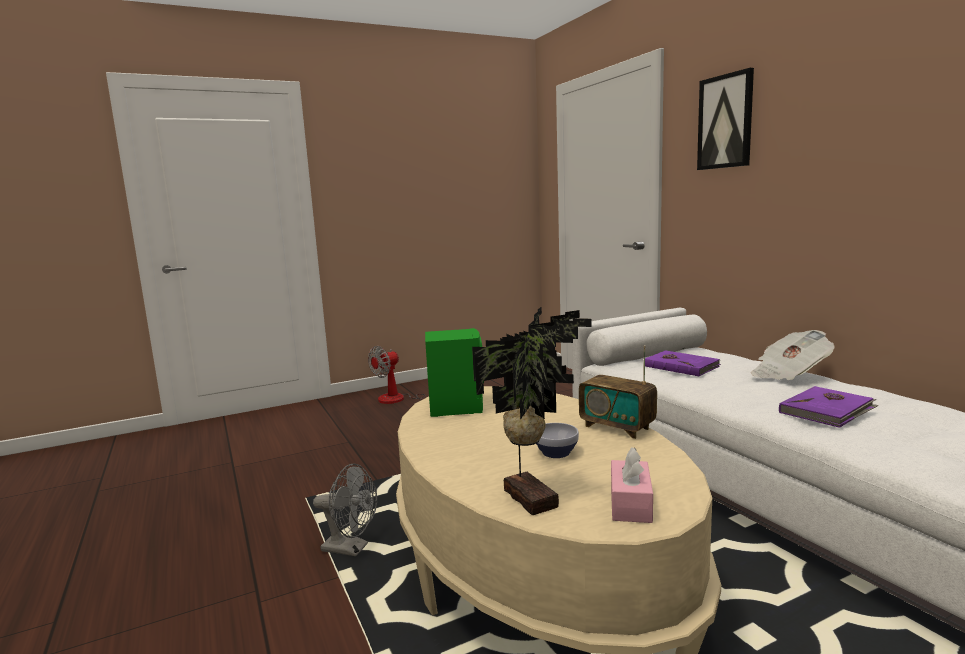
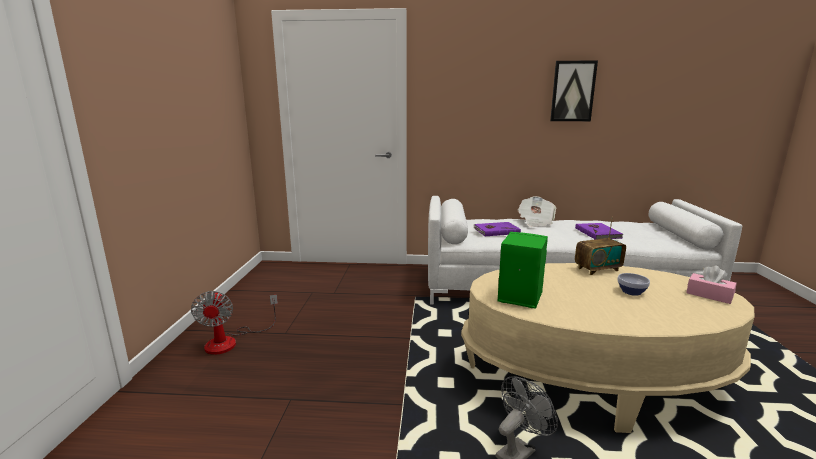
camera: 60 degrees left, 5 degrees up
potted plant [472,306,591,515] -> none
picture [697,68,754,170] -> picture moved to [550,61,598,121]

